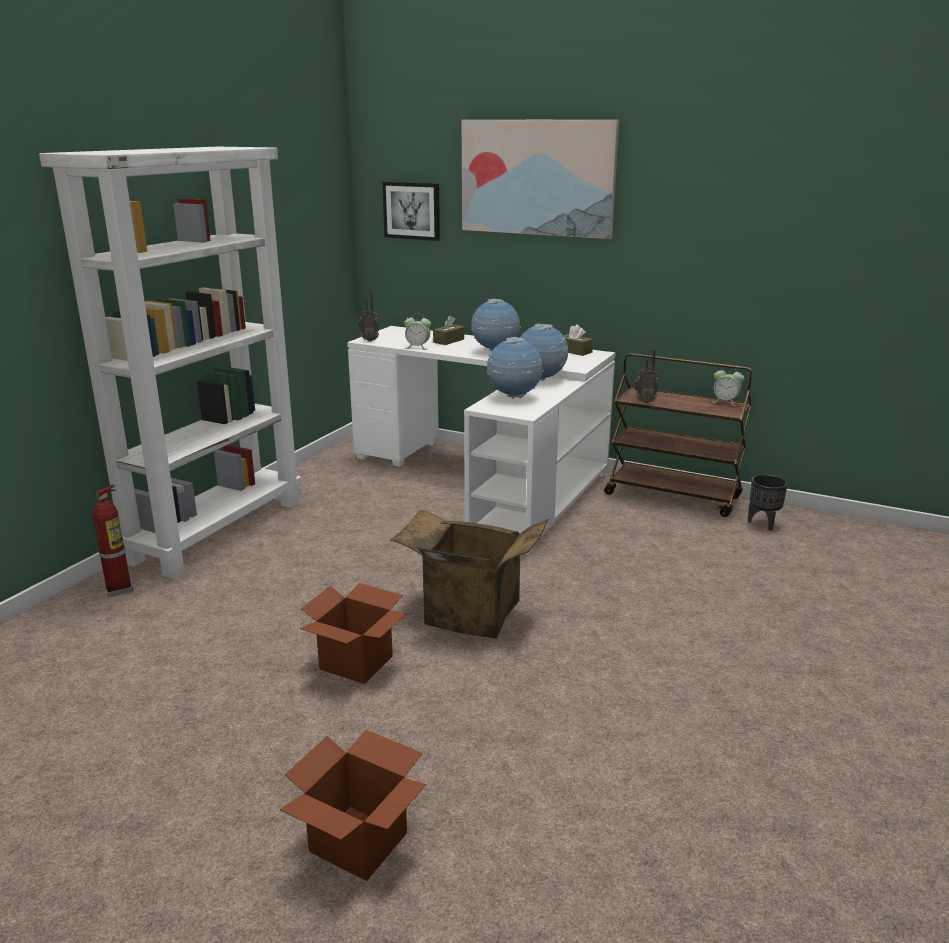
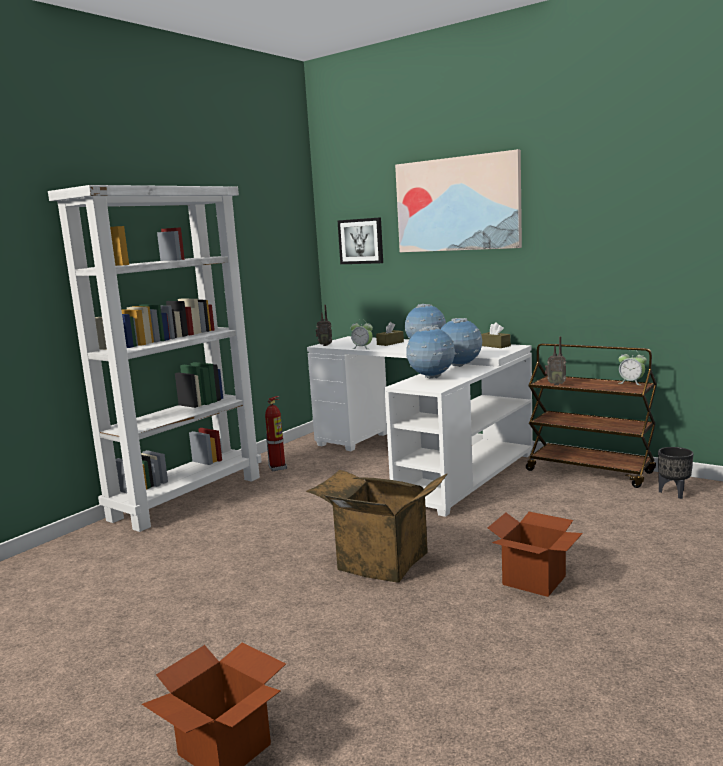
camera: 10 degrees right, 10 degrees down
fire extinguisher [93,485,133,597] -> fire extinguisher moved to [265,396,287,471]
cardboard box [300,583,407,684] -> cardboard box moved to [488,512,583,597]

